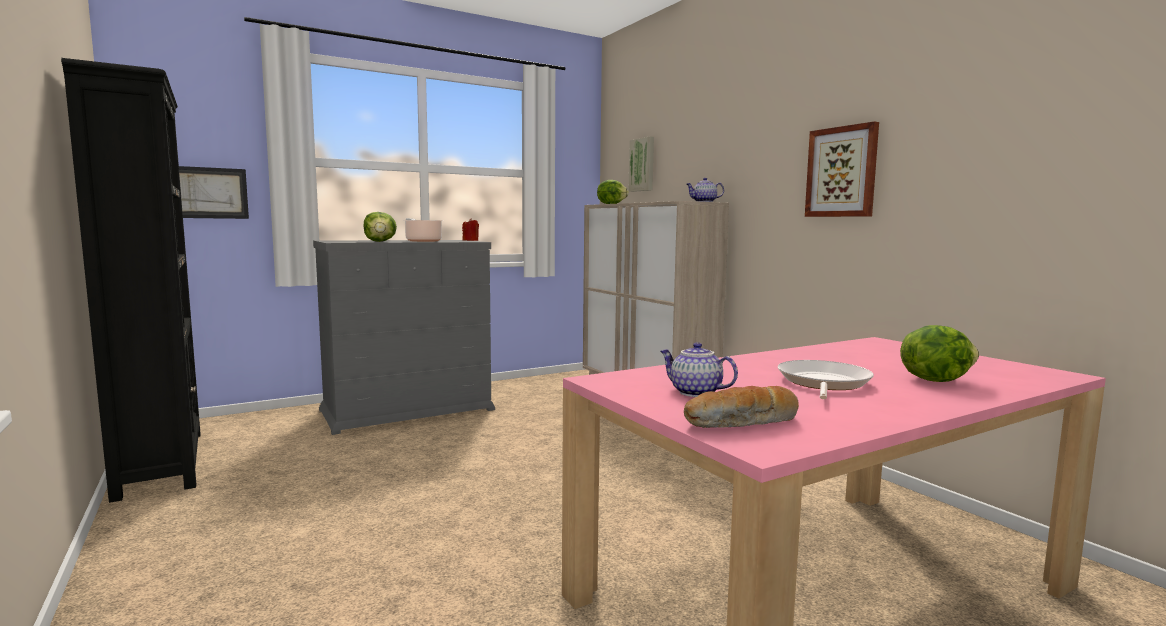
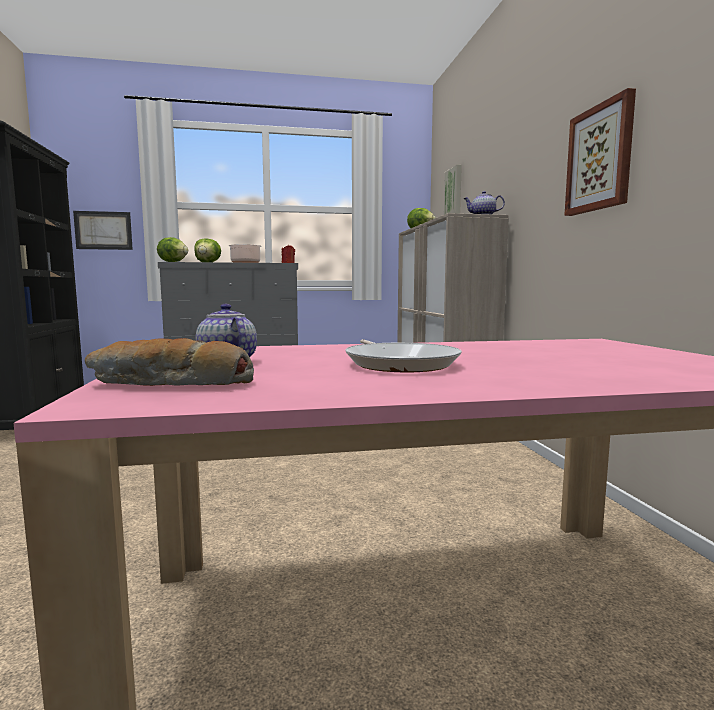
camera: 20 degrees right, 0 degrees up
frying pan [778,360,874,399] -> frying pan turned 120 degrees clockwise [345,339,462,372]
lettuce [900,325,979,382] -> lettuce moved to [157,237,188,262]

